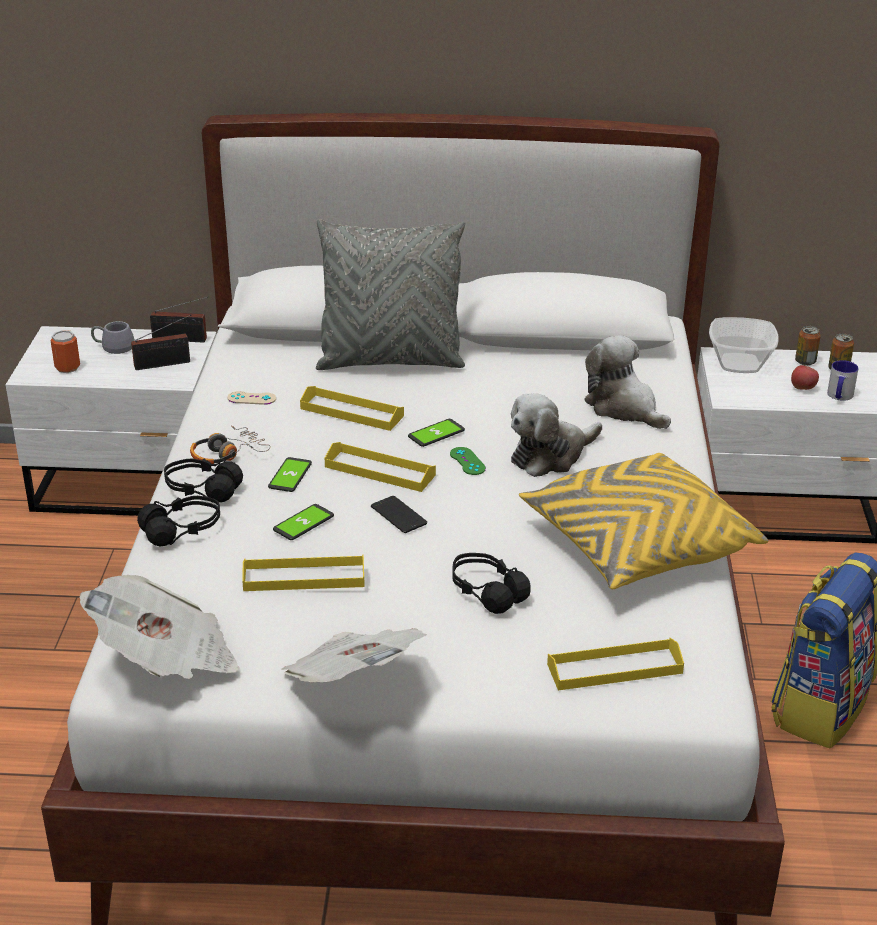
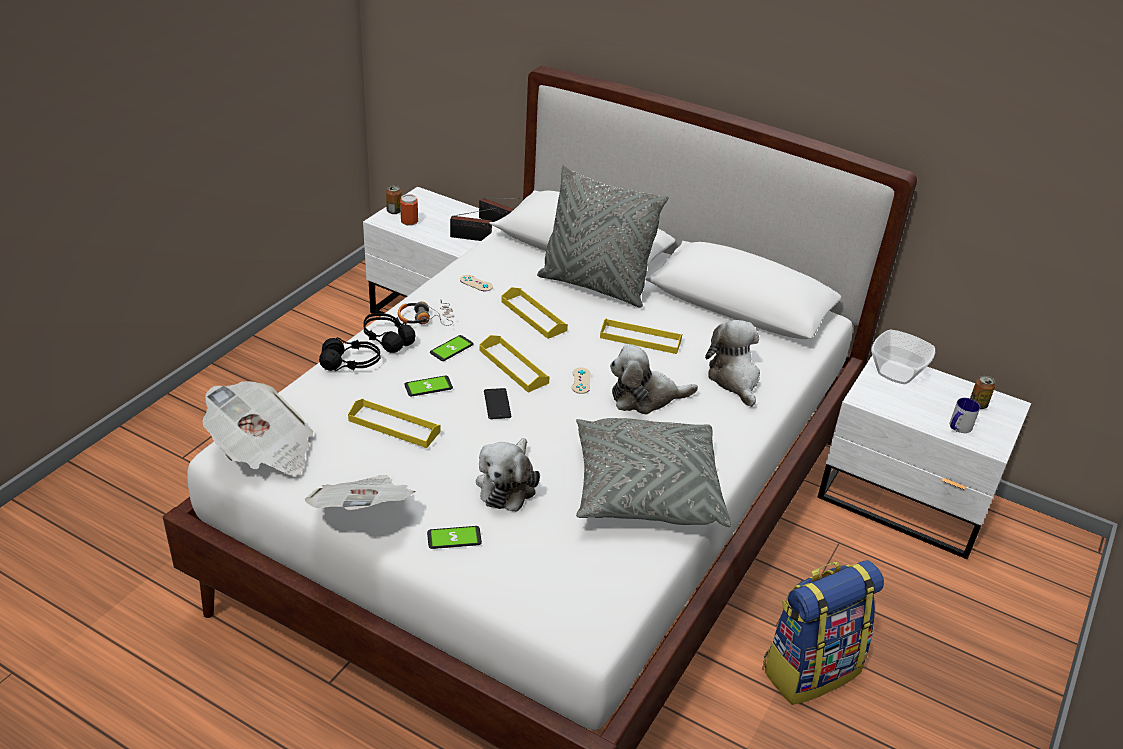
camera: 25 degrees right, 5 degrees up
grey mug [91,321,135,354] -> none
phone [408,419,465,447] -> phone moved to [427,526,482,549]
green game controller [450,447,486,475] -> beige game controller [572,368,590,394]
black headphones [452,553,531,614] -> plush toy [476,438,540,512]
yellow pillow [519,453,768,589] -> grey pillow [576,418,731,527]
yellow tray [547,638,684,691] -> yellow tray moved to [600,318,682,354]
apple [791,365,819,390] -> none
can [795,326,821,366] -> can moved to [386,185,402,214]

